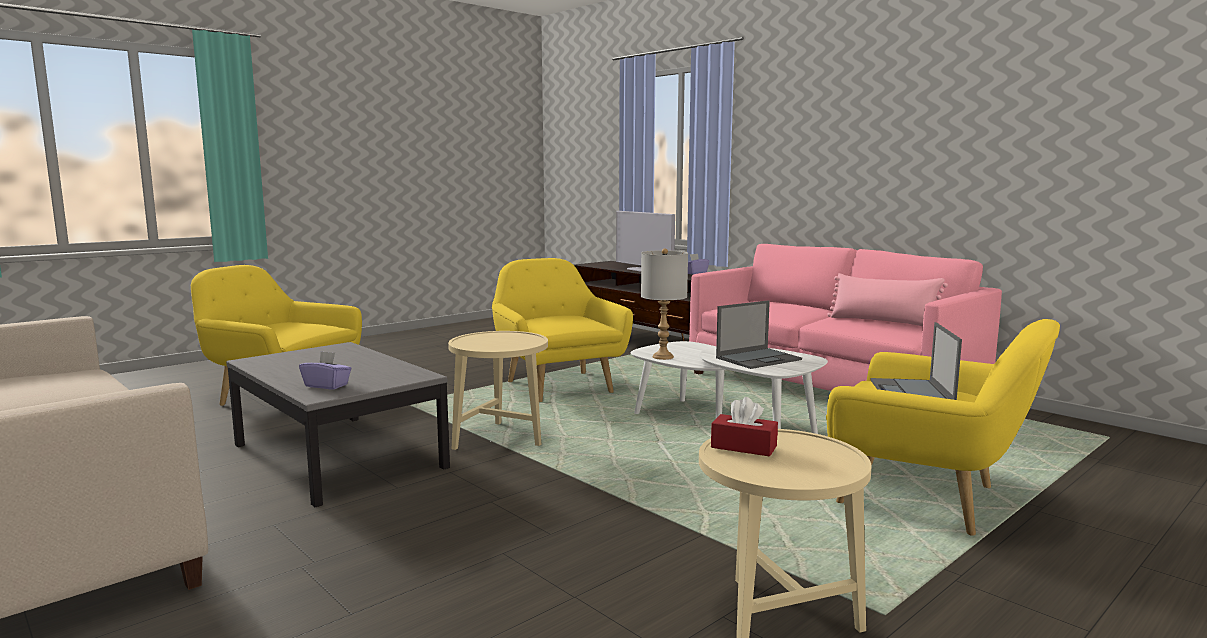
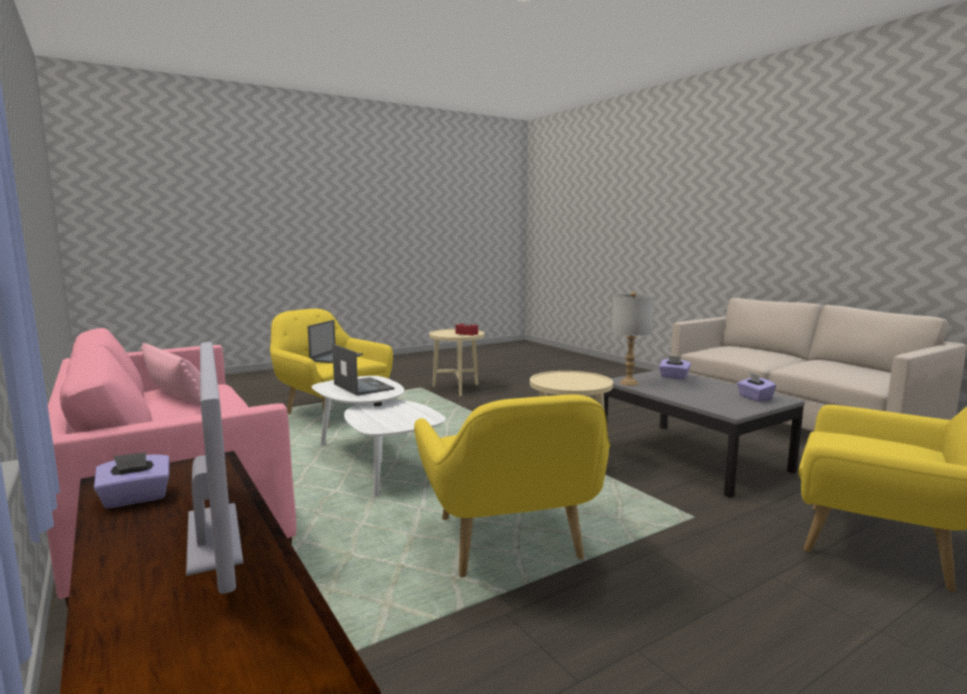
camera: 170 degrees left, 0 degrees up
grey table lamp [641,248,688,360] -> grey table lamp moved to [612,292,654,386]
laptop [716,300,802,369] -> laptop turned 75 degrees clockwise [332,344,395,396]
none -> purple tissue box [737,372,776,402]

